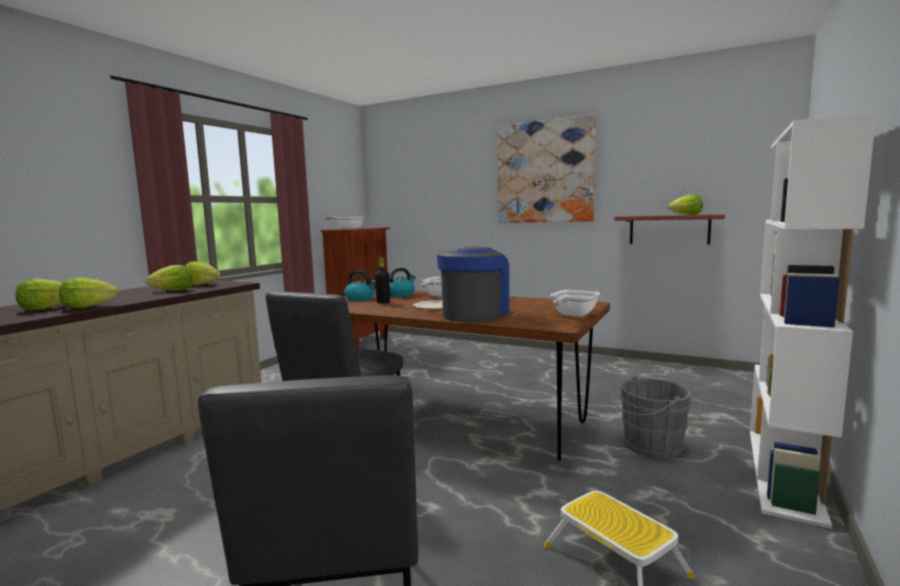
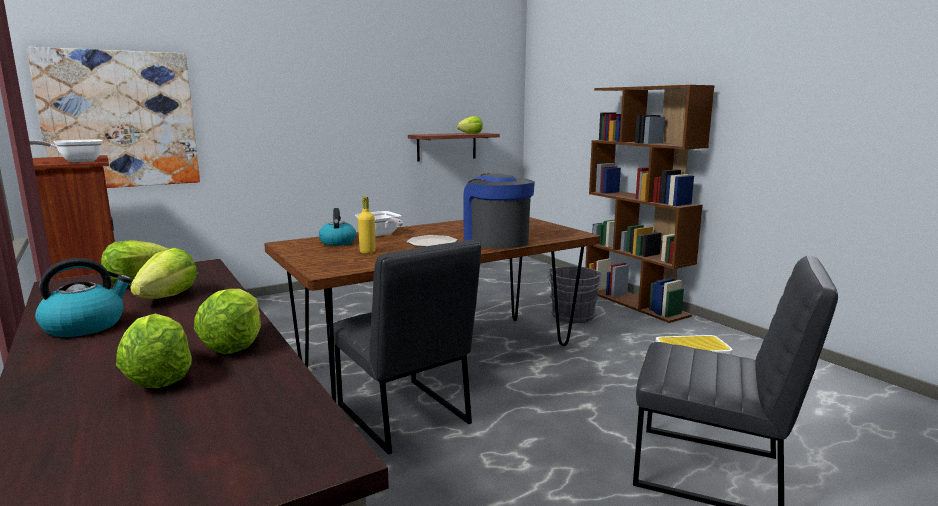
camera: 60 degrees left, 5 degrees up
kettle [344,270,375,301] -> kettle moved to [35,258,132,337]
black bottle [375,258,390,303] -> yellow bottle [358,196,376,254]
picture [497,114,596,223] -> picture moved to [27,47,200,188]
frying pan [551,290,600,317] -> none
white bookcase [750,113,876,529] -> brown bookcase [585,85,715,323]

